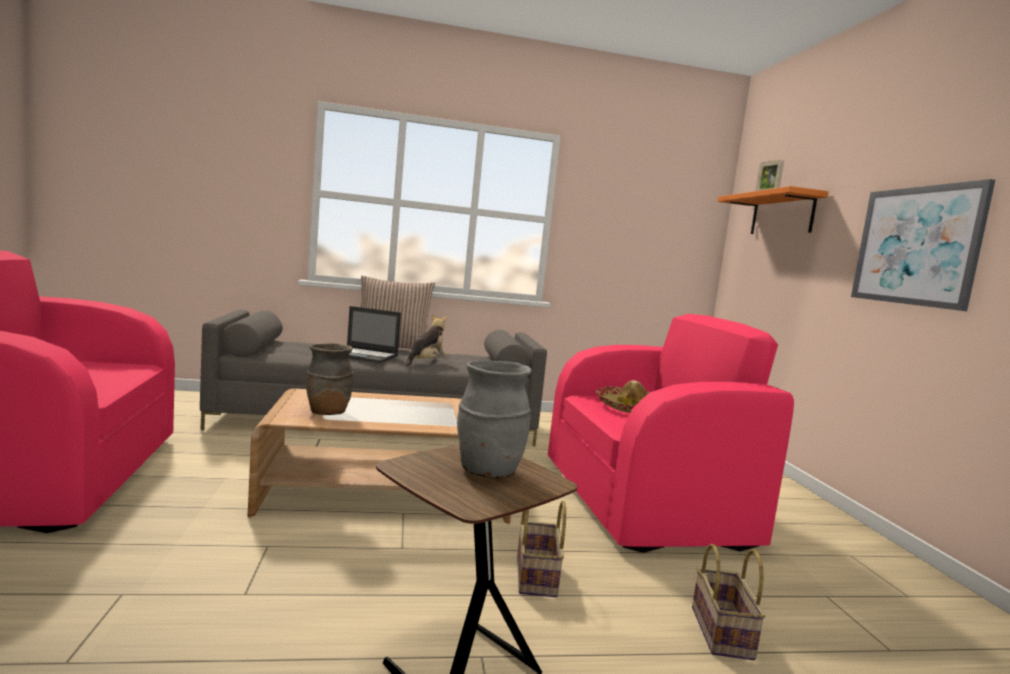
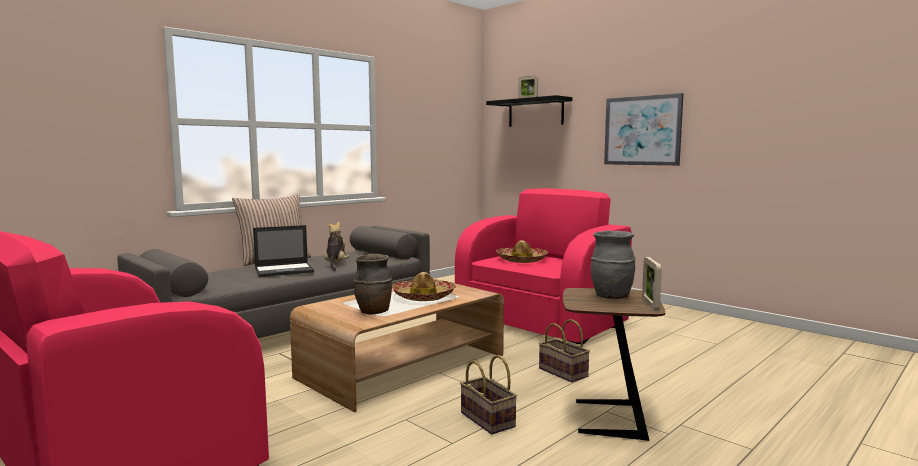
camera: 35 degrees left, 0 degrees up
basket [692,544,765,660] -> basket moved to [460,355,517,434]
orange shelf [717,186,828,234] -> black shelf [486,95,572,127]
none -> hat [392,272,456,301]
none -> picture frame [642,257,662,311]

